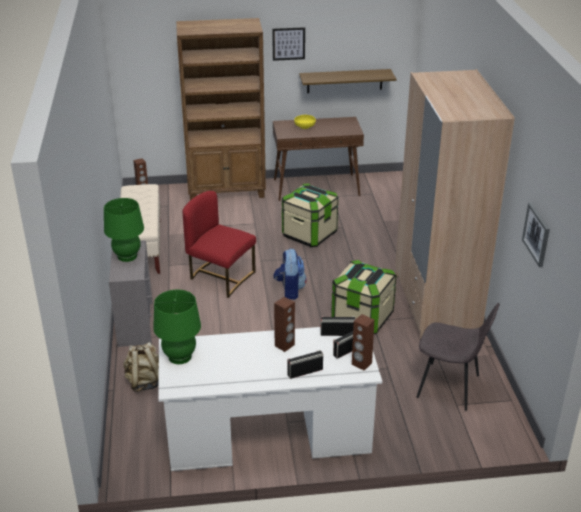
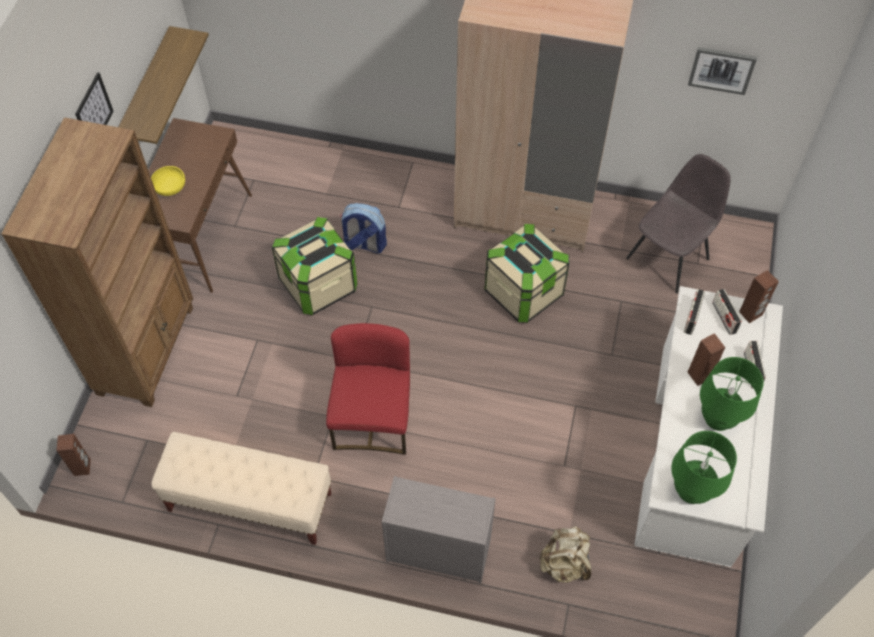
camera: 70 degrees left, 25 degrees up
green table lamp [104,198,144,262] -> green table lamp moved to [700,357,764,431]
red chair [183,191,256,298] -> red chair turned 135 degrees clockwise [326,323,410,455]
backpack [273,249,307,300] -> backpack moved to [340,203,387,254]

